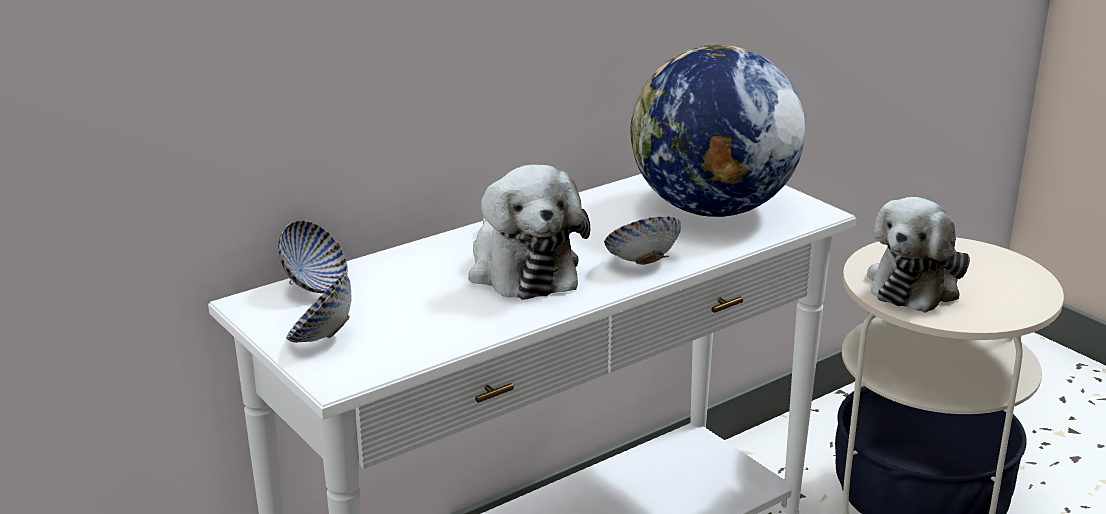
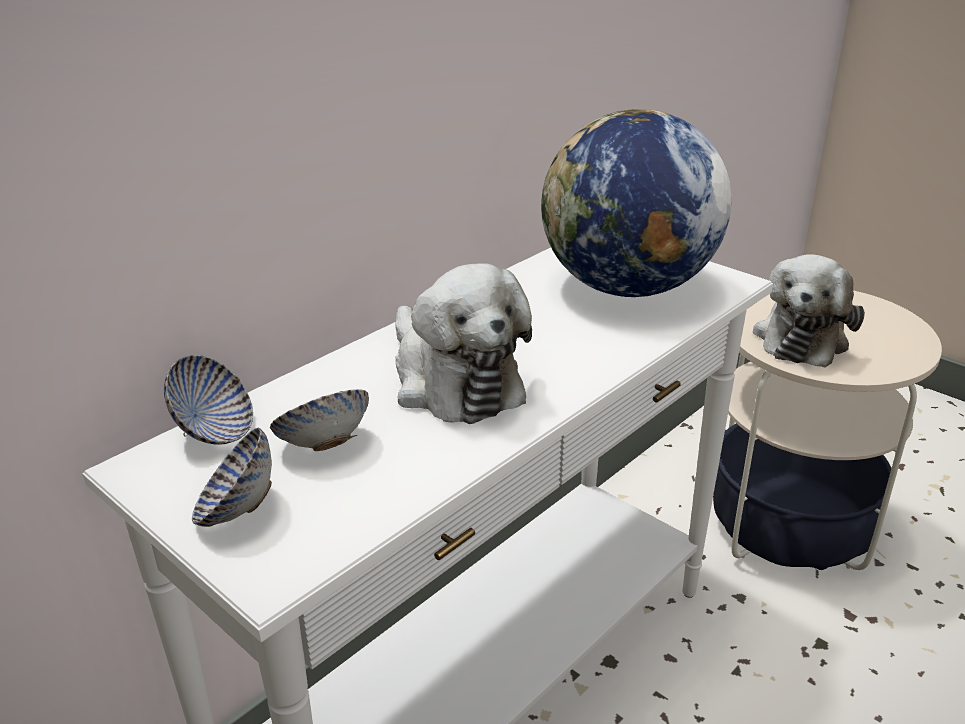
camera: 10 degrees left, 5 degrees up
bowl [604,216,681,265] -> bowl moved to [270,389,369,451]

